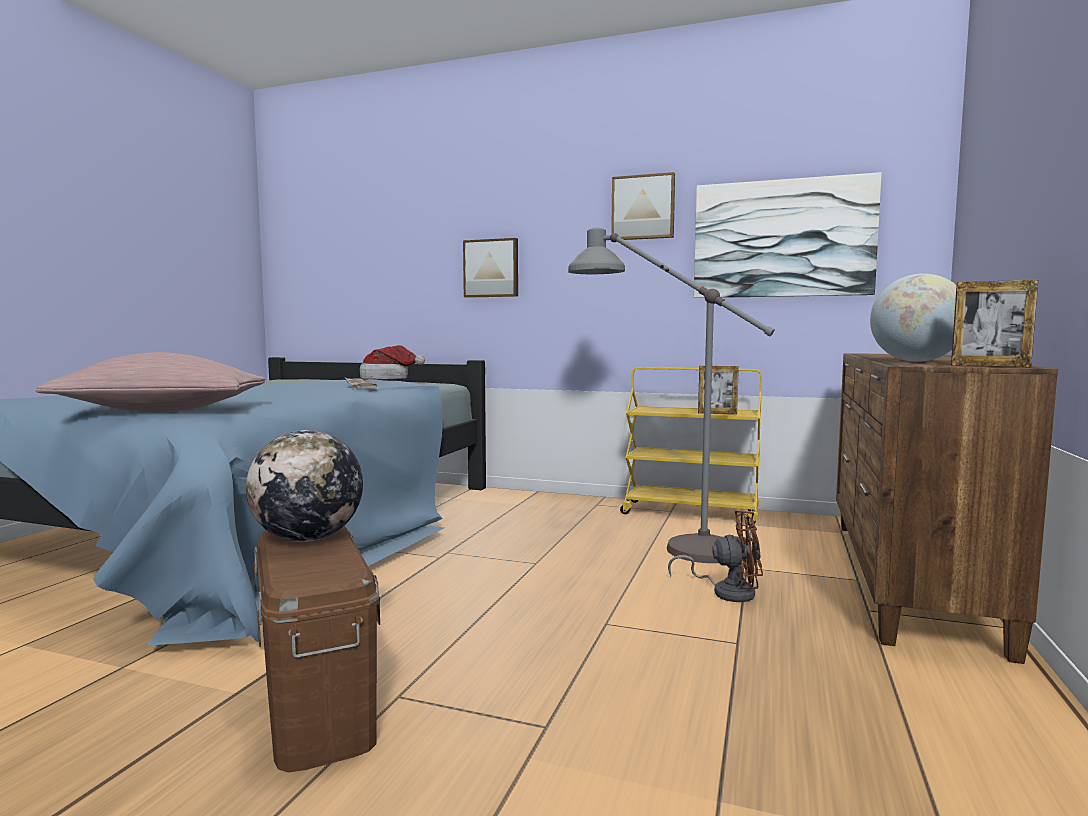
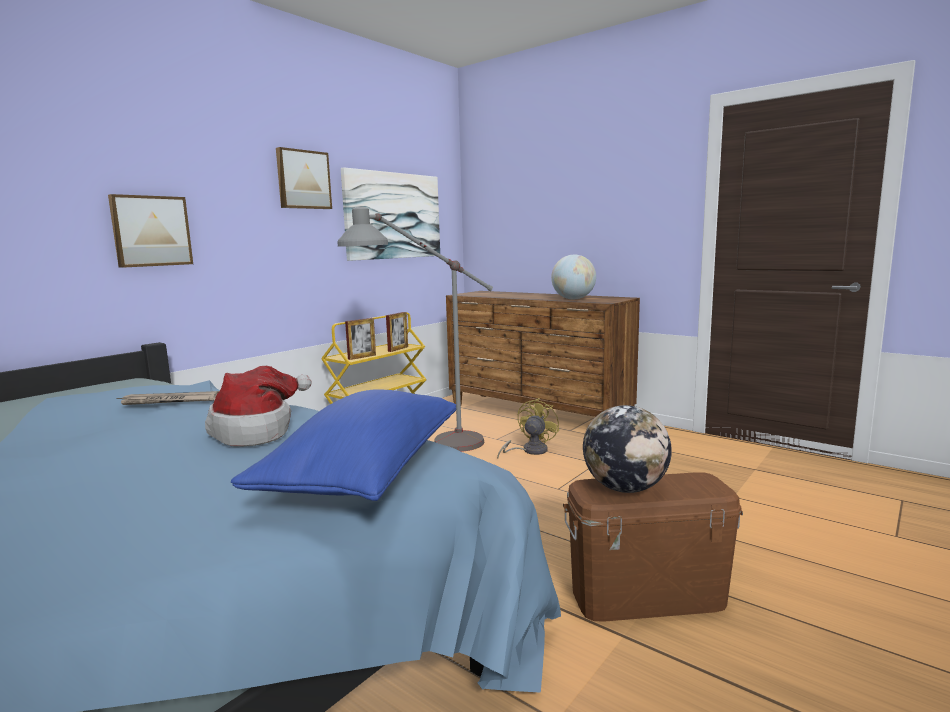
camera: 70 degrees left, 5 degrees up
pink pillow [36,352,265,412] -> blue pillow [231,389,457,501]
hat [360,345,425,380] -> hat moved to [205,366,311,447]
brown fan [668,510,763,602] -> yellow fan [497,398,559,459]
picture frame [951,280,1038,367] -> picture frame moved to [345,318,376,360]

